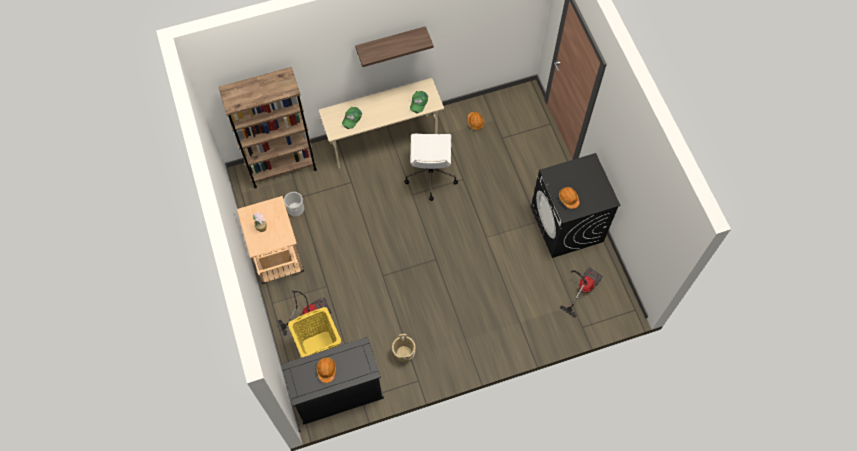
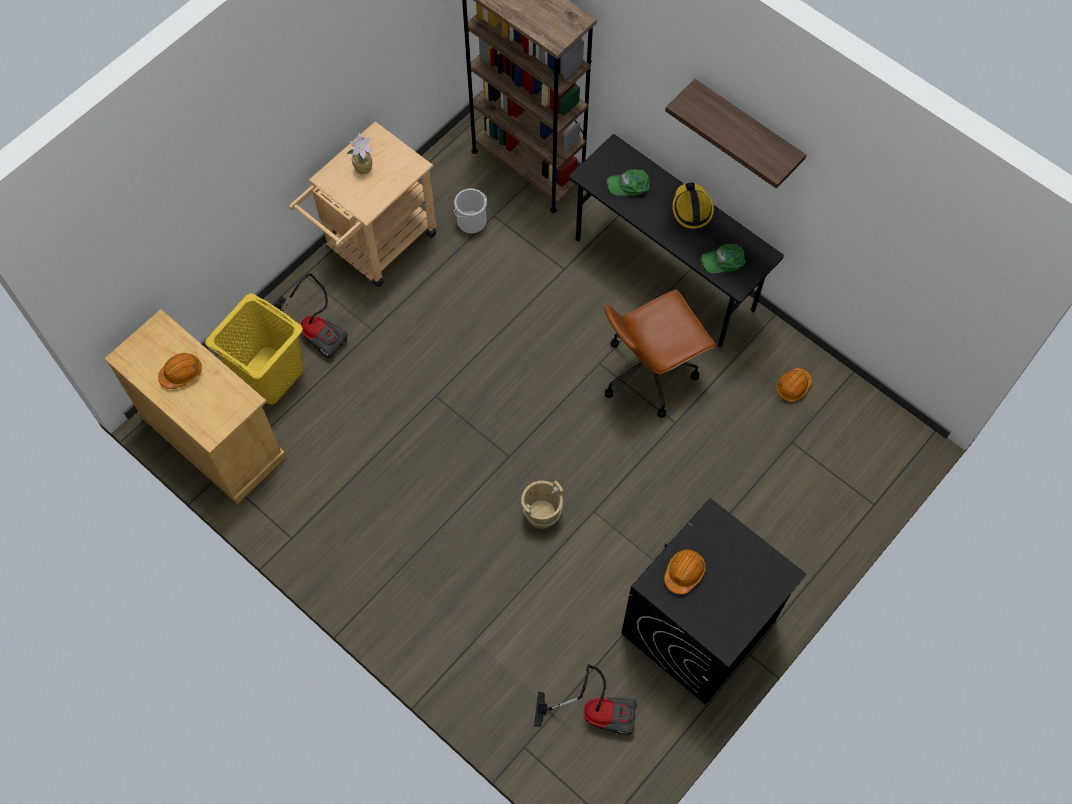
camera: 60 degrees right, 0 degrees up
black cabinet [281,337,384,425] -> beige cabinet [104,309,286,504]
beige desk [319,78,444,168] -> black desk [569,134,784,348]
beige bucket [392,334,415,362] -> beige bucket moved to [521,480,563,529]
white office chair [404,134,458,201] -> brown office chair [604,290,716,418]
none -> hard hat [672,182,714,229]

